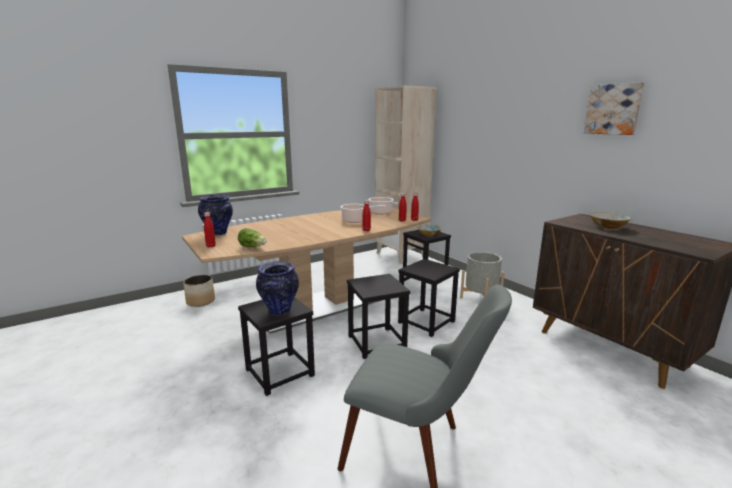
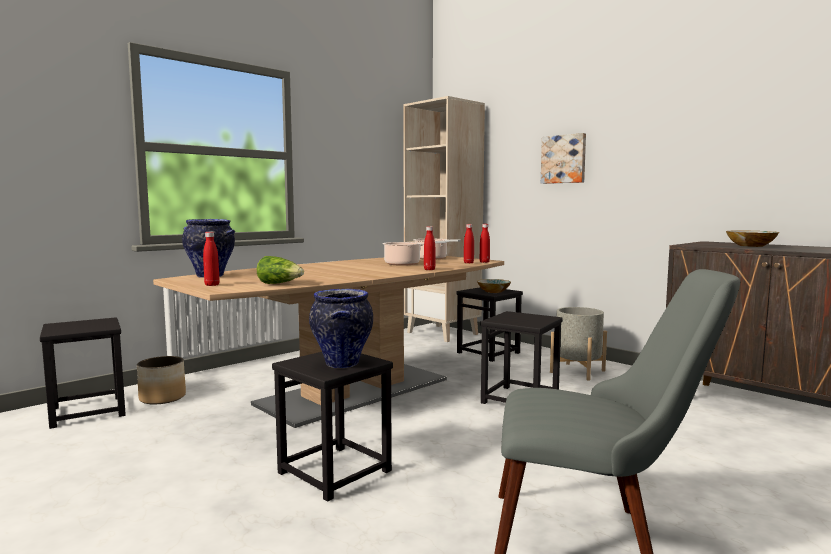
camera: 10 degrees left, 10 degrees down
black stool [347,274,410,359] -> black stool moved to [40,317,126,429]
picture [584,82,644,135] -> picture moved to [541,133,586,184]

